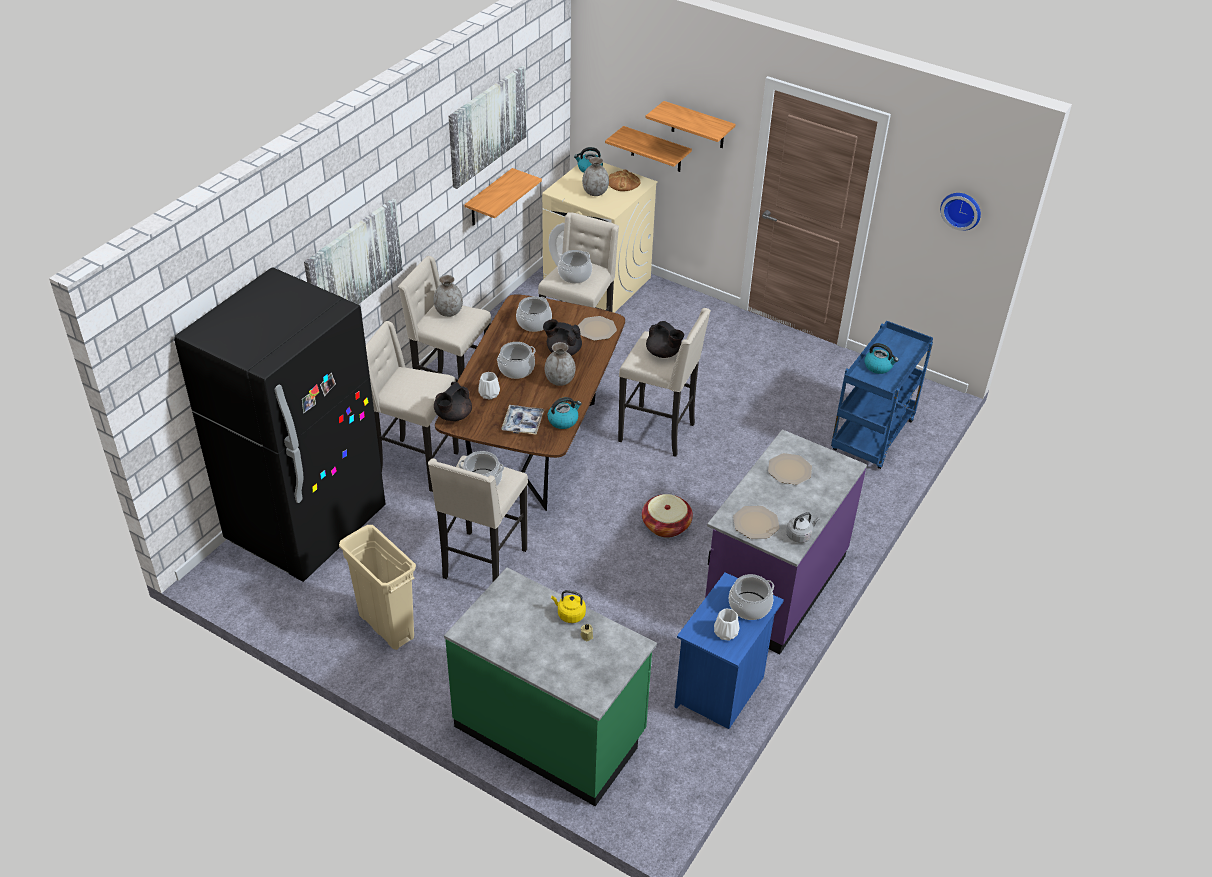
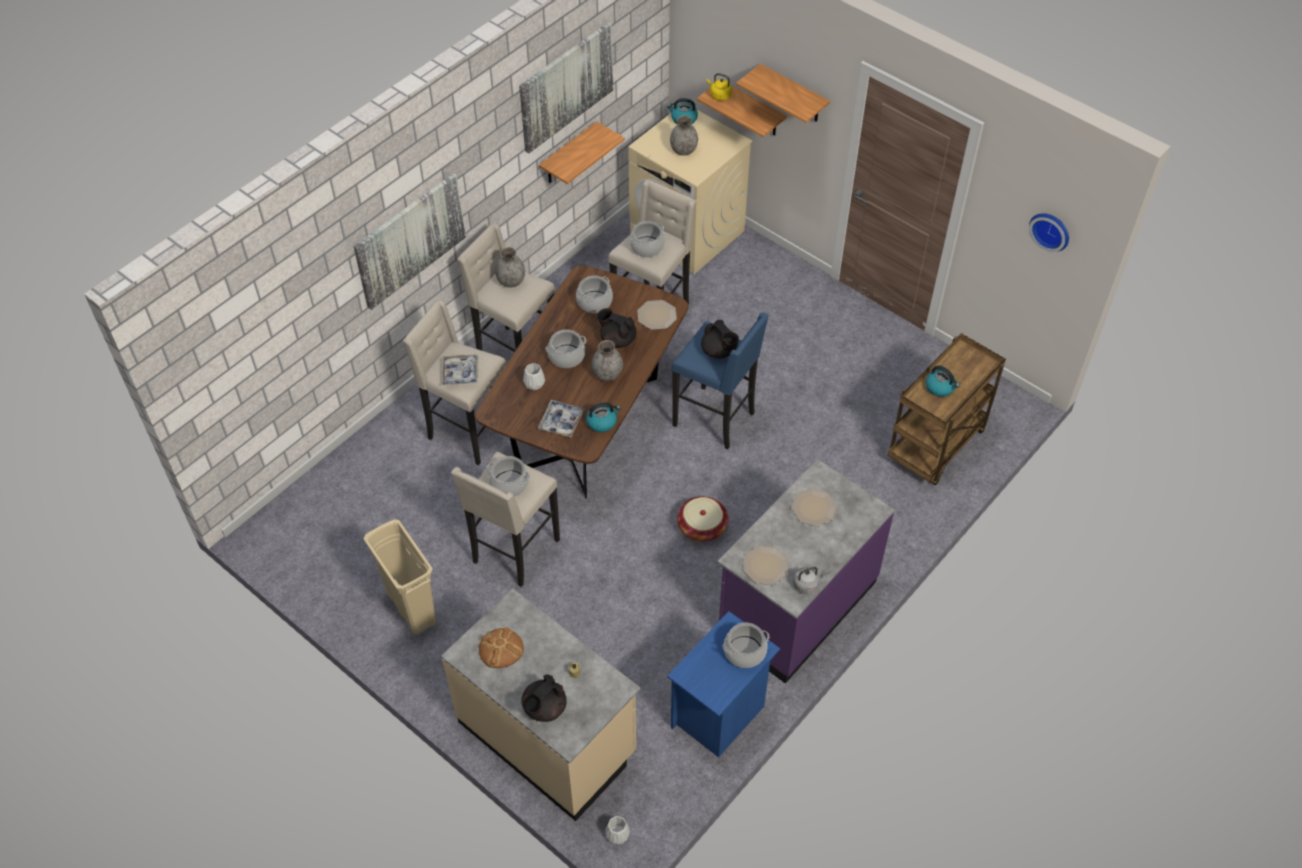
camera: 10 degrees right, 10 degrees up
black fridge [174,268,386,582] -> none
black teapot [434,382,472,421] -> black teapot moved to [522,674,566,722]
green counter [444,568,657,806] -> beige counter [441,589,641,821]
yellow kettle [551,590,586,623] -> yellow kettle moved to [706,73,732,101]
bread [609,169,641,191] -> bread moved to [479,627,524,668]
beige stool [618,308,711,457] -> blue stool [672,312,769,449]
white vase [714,609,740,641] -> white vase moved to [605,816,630,845]
blue cart [831,321,933,469] -> brown cart [888,333,1006,485]
none -> tray [442,354,478,385]

